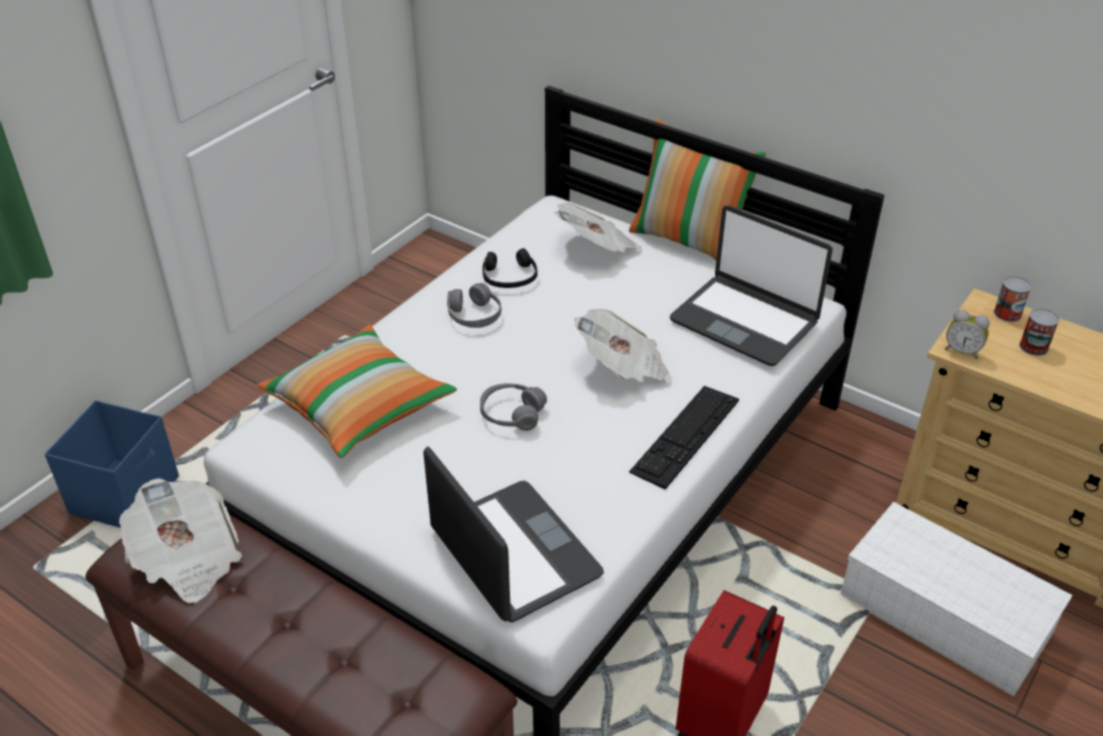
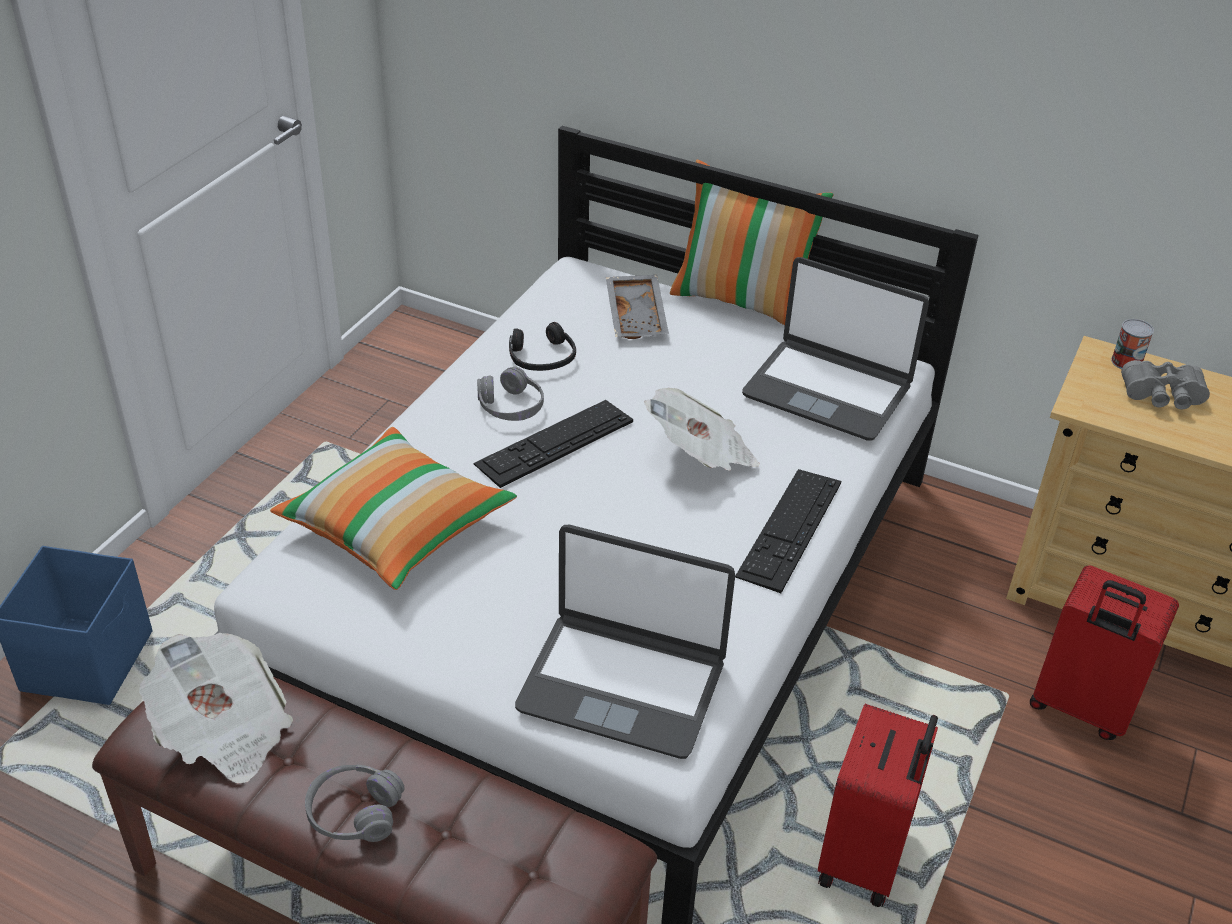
camera: 10 degrees left, 0 degrees up
laptop [423,446,604,622] -> laptop turned 150 degrees clockwise [515,525,735,759]
grey headphones [480,383,547,431] -> grey headphones moved to [305,765,405,842]
newspaper [554,203,641,253] -> grey tray [606,275,669,339]
white storage box [841,502,1072,697] -> red suitcase [1030,565,1179,740]
alarm clock [945,310,990,359] -> none
can [1019,308,1059,356] -> grey binoculars [1121,360,1210,410]
none -> keyboard [473,400,633,488]

